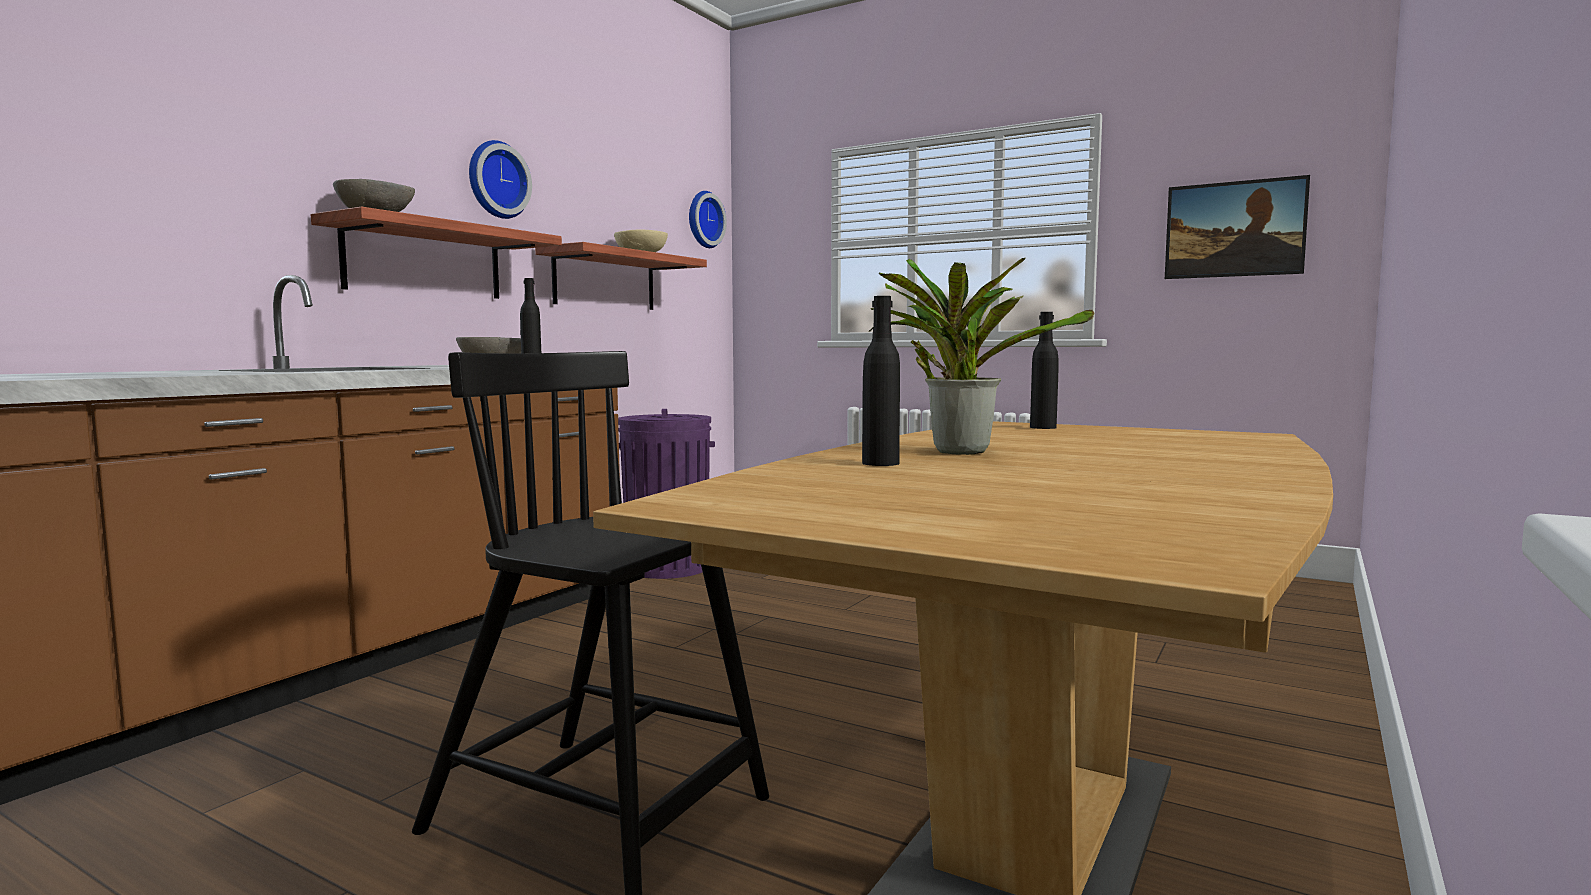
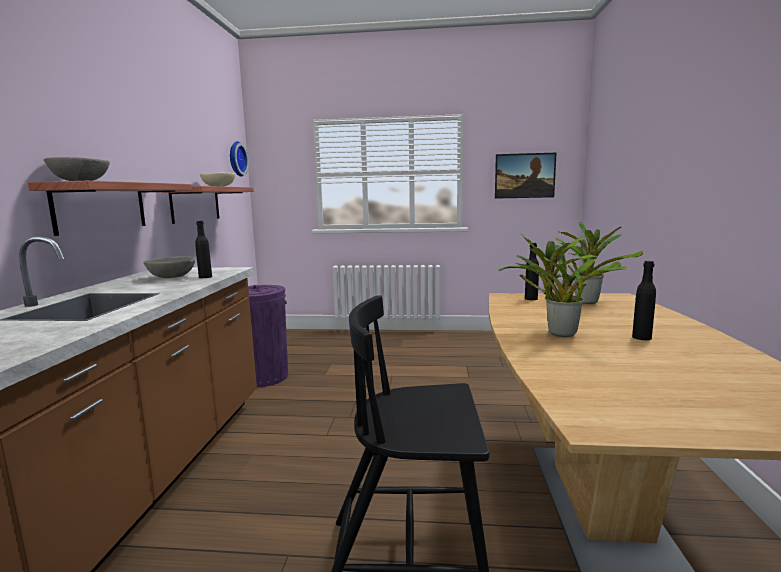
camera: 25 degrees left, 5 degrees up
wall clock [469,140,532,219] -> none
black bottle [862,296,900,466] -> black bottle moved to [632,261,656,340]
none -> potted plant [555,222,643,304]

